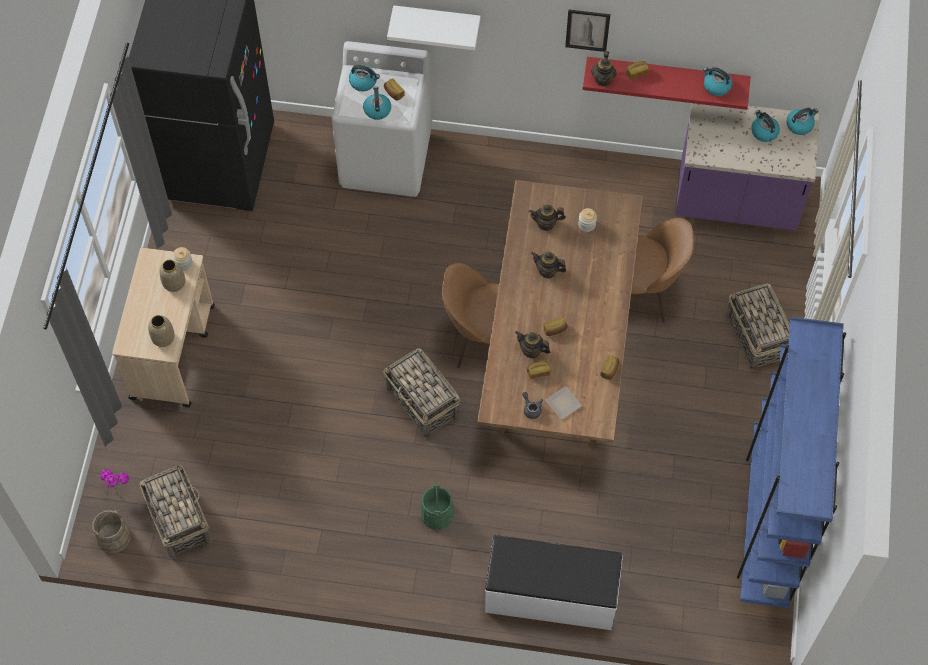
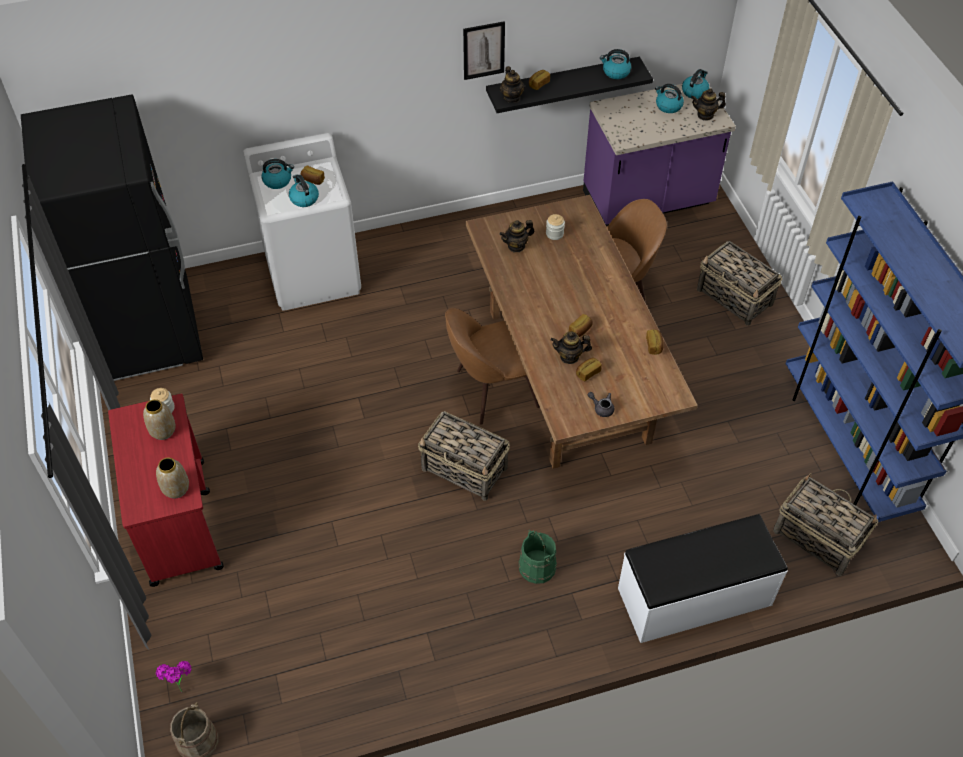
camera: 25 degrees left, 10 degrees down
beige cart [112,248,215,408] -> red cart [108,394,224,587]
basket [140,465,212,559] -> basket moved to [773,473,878,576]
white shelf [387,5,481,50] -> none
teapot [531,251,566,278] -> teapot moved to [691,88,726,121]
plate [545,386,582,419] -> none
red shelf [583,57,751,110] -> black shelf [486,57,653,113]

